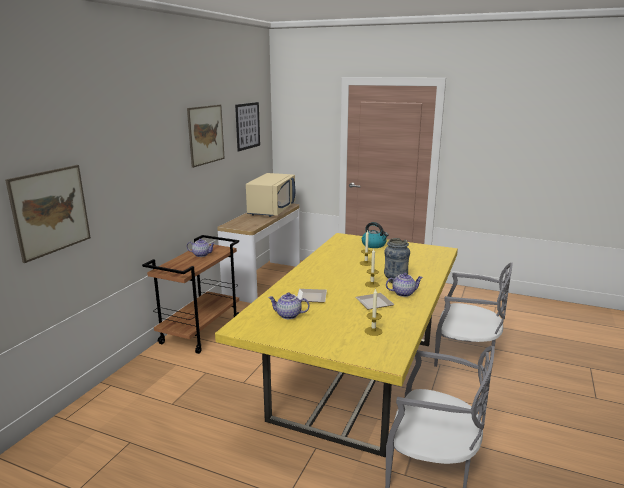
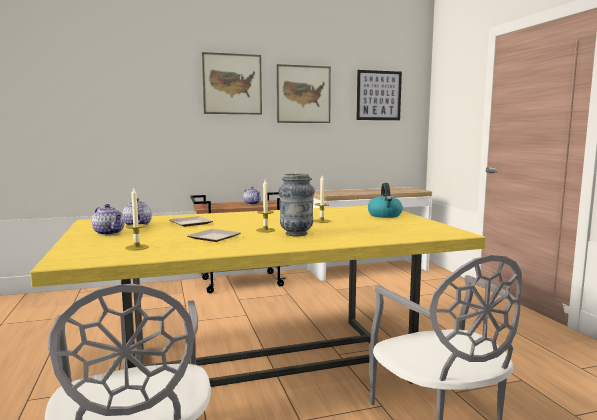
camera: 50 degrees right, 10 degrees down
picture [5,165,91,263] -> picture moved to [202,52,262,114]
beige microwave [246,173,296,217] -> none
teapot [386,273,423,297] -> teapot moved to [92,204,125,235]

